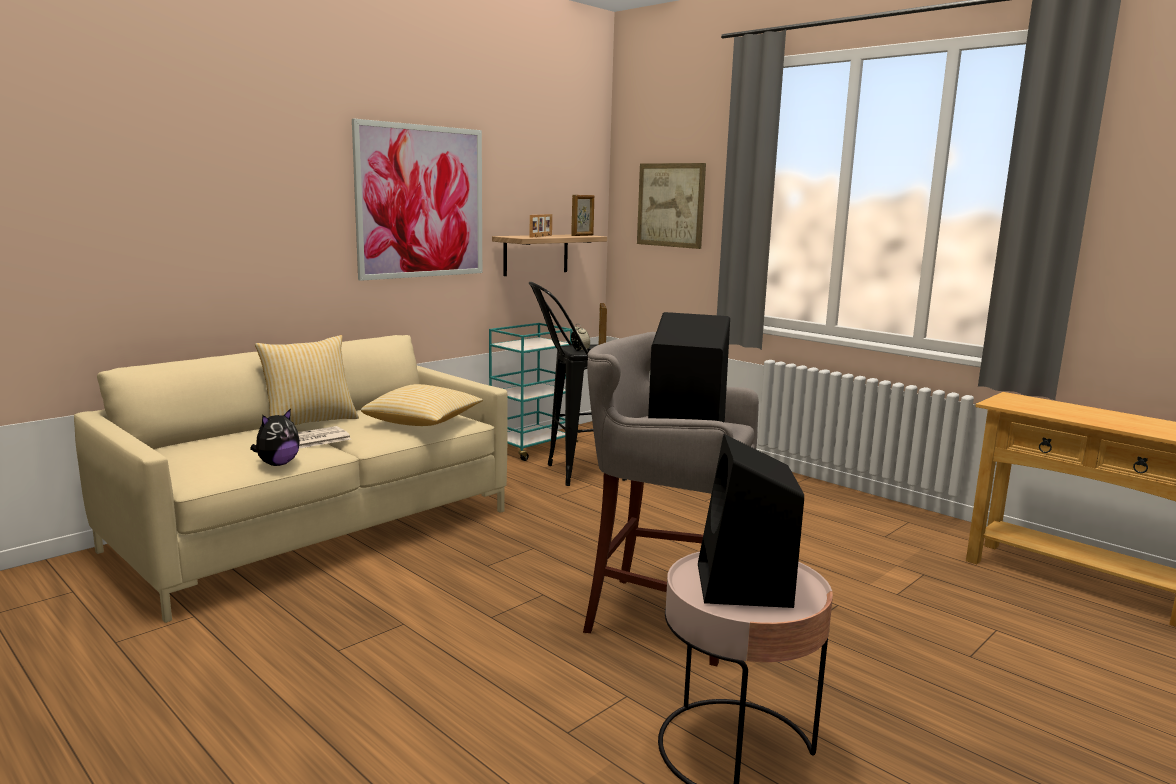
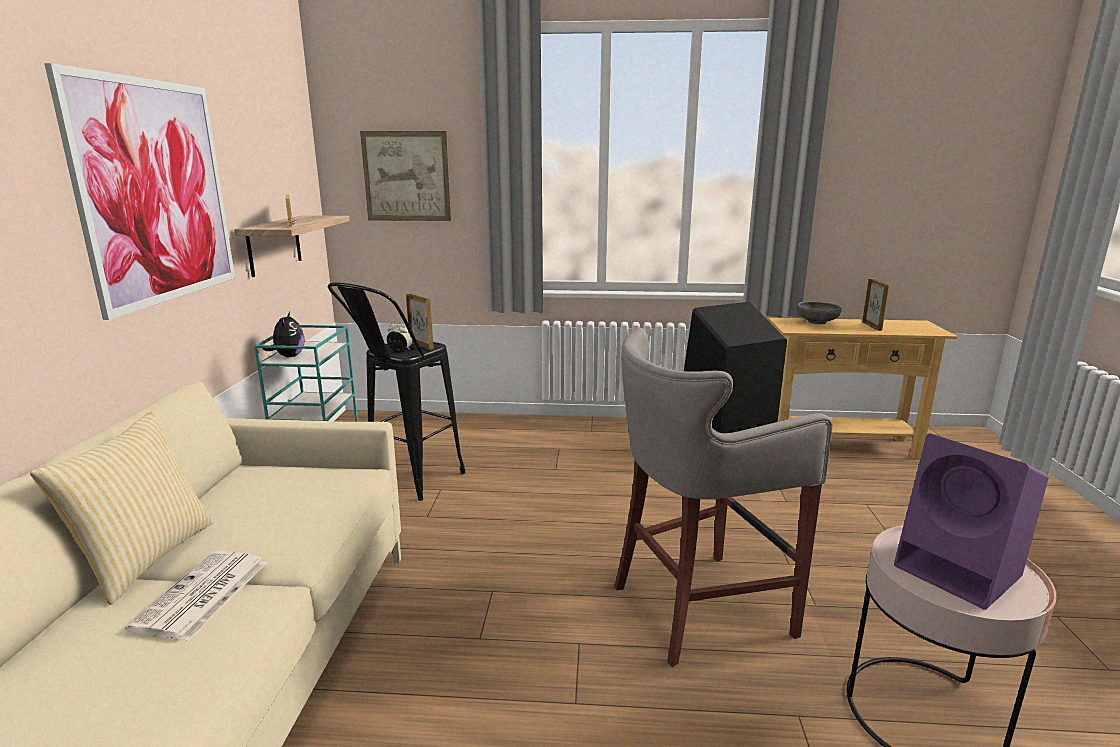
camera: 40 degrees left, 5 degrees up
plush toy [250,408,300,466] -> plush toy moved to [263,312,305,357]
pillow [361,384,483,426] -> none
picture frame [571,195,594,236] -> picture frame moved to [862,279,889,331]
black speaker [698,434,804,608] -> purple speaker [894,434,1048,610]
none -> grey bowl [797,301,842,324]

